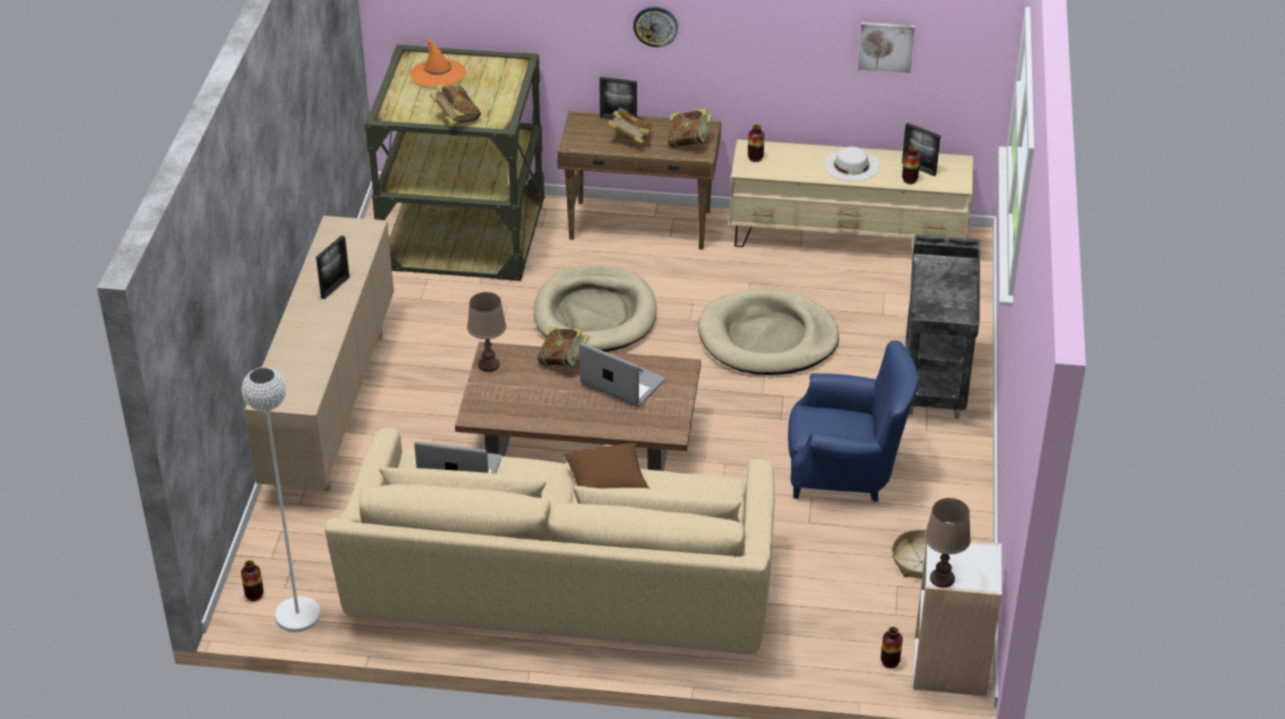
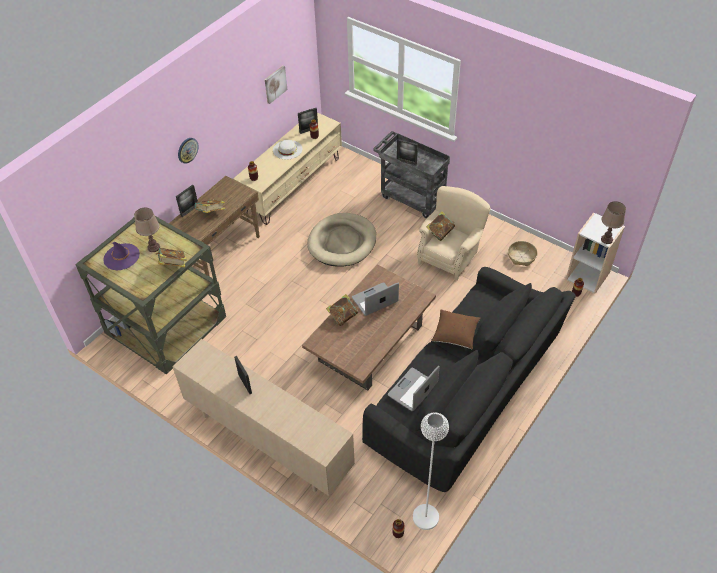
camera: 60 degrees left, 10 degrees up
beige sofa [325,428,775,655] -> black sofa [362,267,576,492]
orange hat [410,39,466,87] -> purple hat [103,242,140,270]
brown table lamp [467,292,507,372] -> brown table lamp moved to [134,208,160,252]
beige dog bed [533,265,657,352] -> none
book [667,108,712,148] -> book moved to [426,211,455,241]
blue armchair [788,340,918,502] -> beige armchair [417,186,490,281]
none -> picture frame [397,139,418,165]

